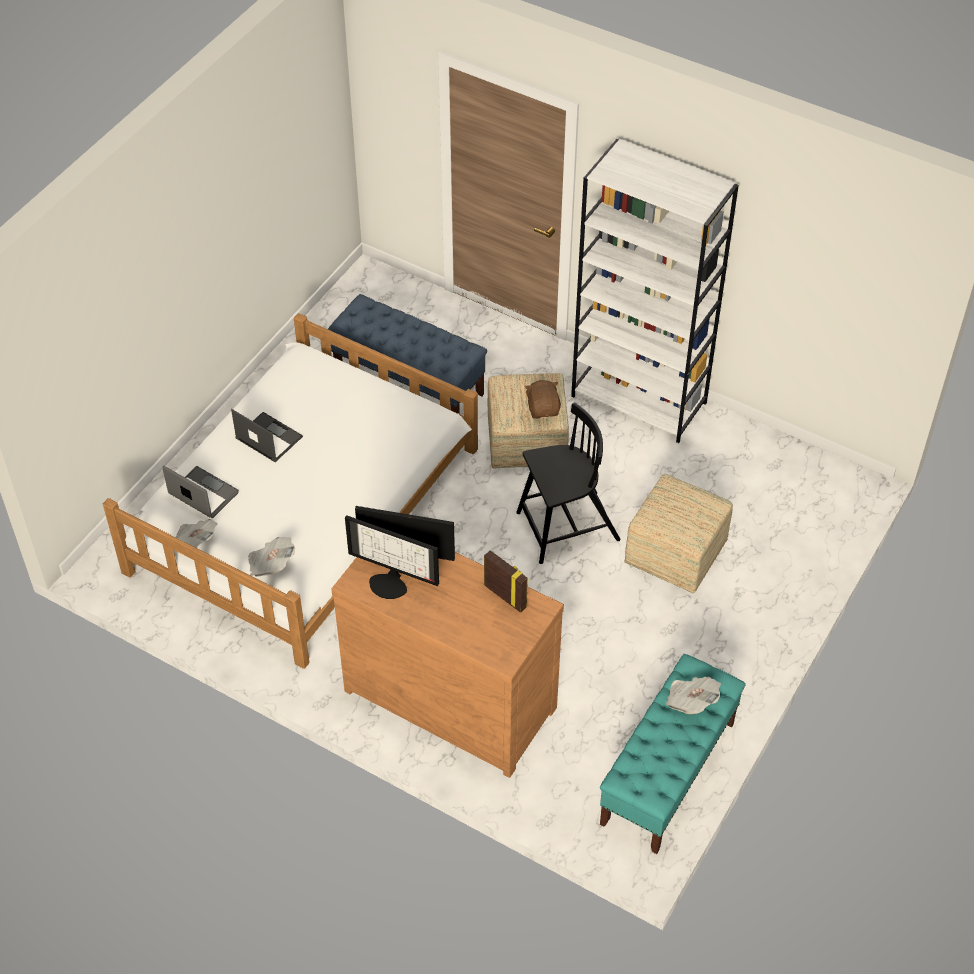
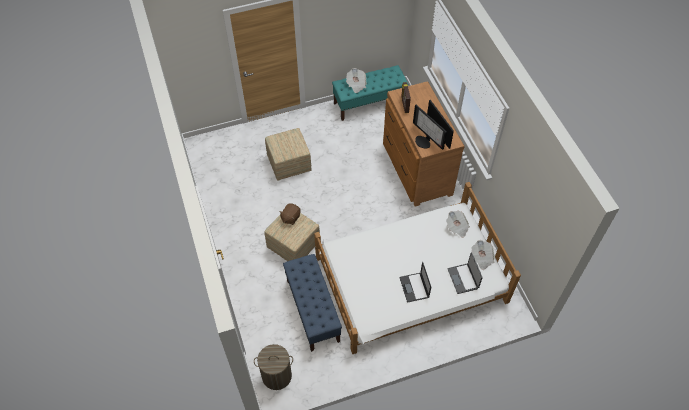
camera: 140 degrees left, 5 degrees up
black chair [516,403,620,564] -> none
white bookcase [571,139,739,443] -> none
none -> laundry basket [254,344,293,390]

